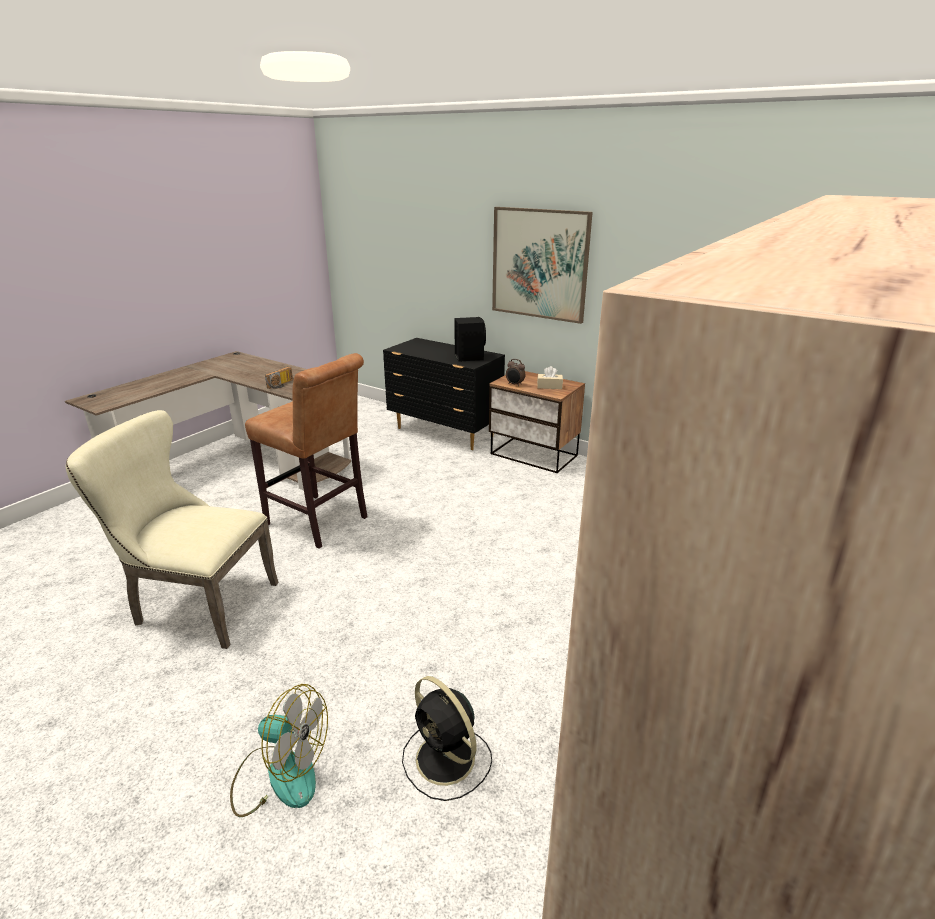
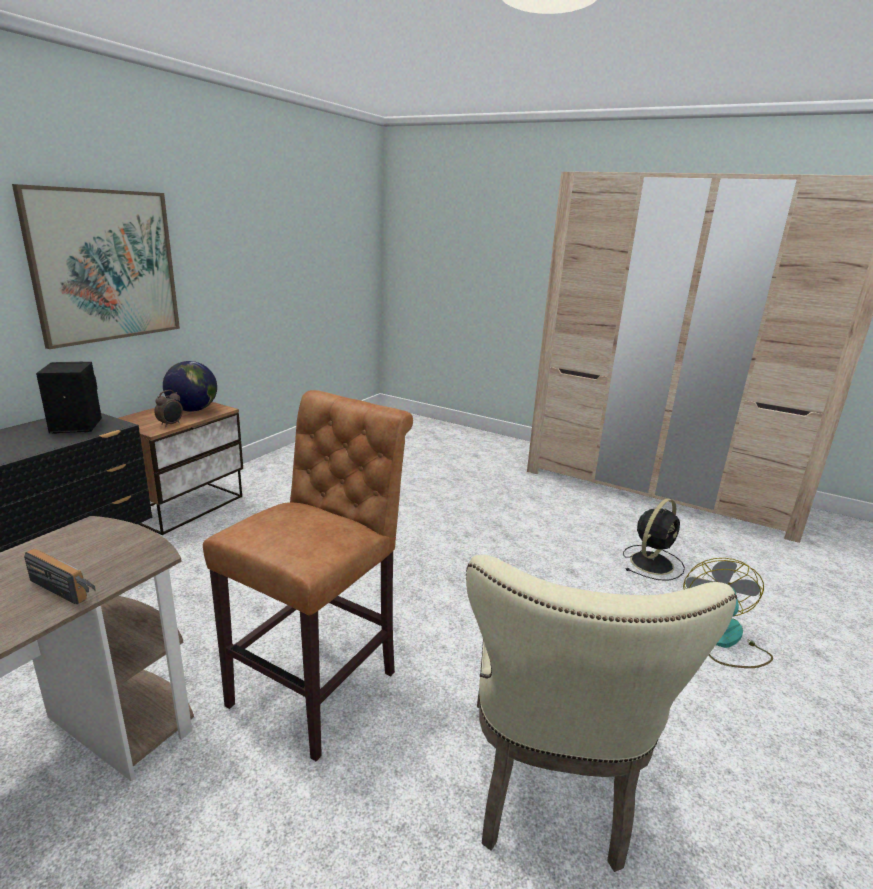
camera: 95 degrees left, 5 degrees down
beige tissue box [537,366,563,389] -> globe [163,361,217,412]

